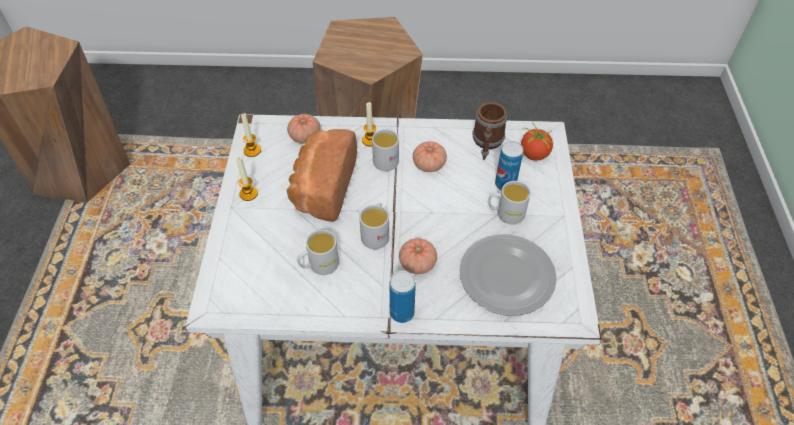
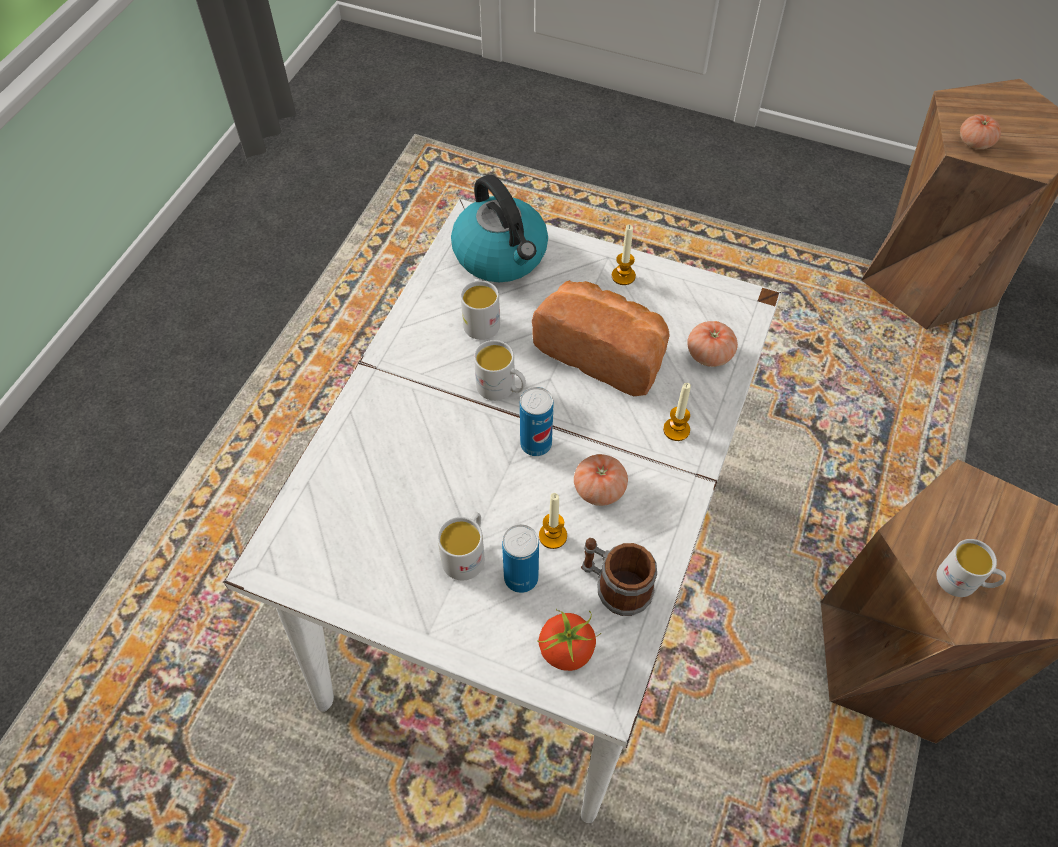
camera: 110 degrees right, 5 degrees up
candle [241,113,261,157] -> candle moved to [539,493,567,549]
white mug [372,129,399,171] -> white mug moved to [936,539,1006,597]
can [389,271,416,323] -> can moved to [520,387,554,456]
tomato [399,238,437,274] -> tomato moved to [960,114,1001,149]
plate [460,234,557,316] -> none
none -> kettle [451,175,548,282]

